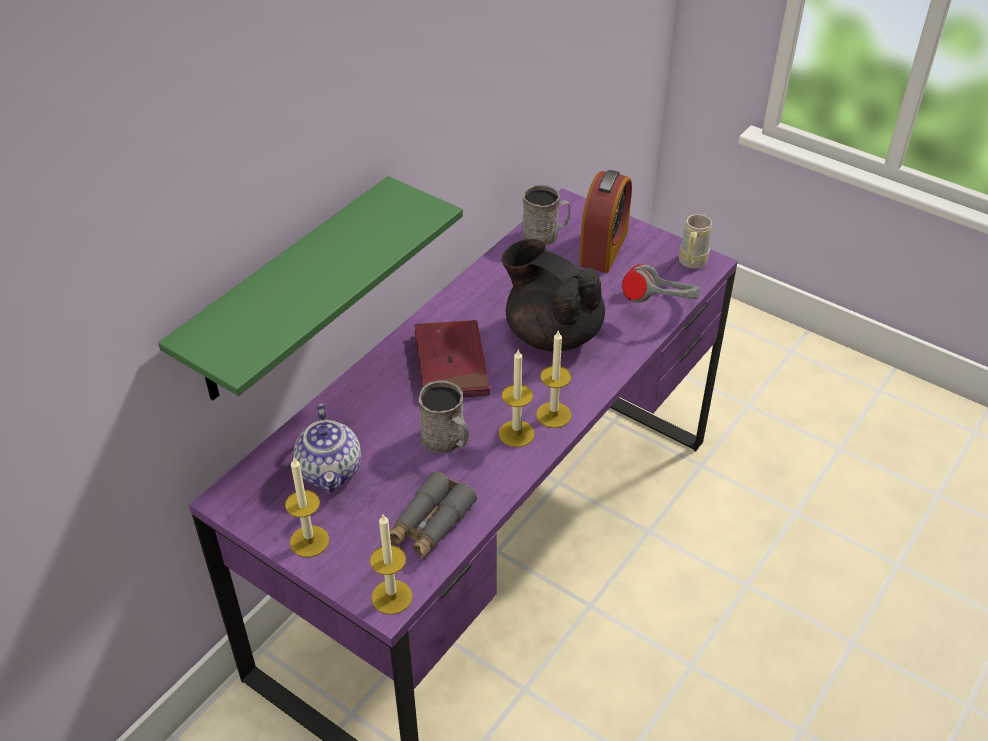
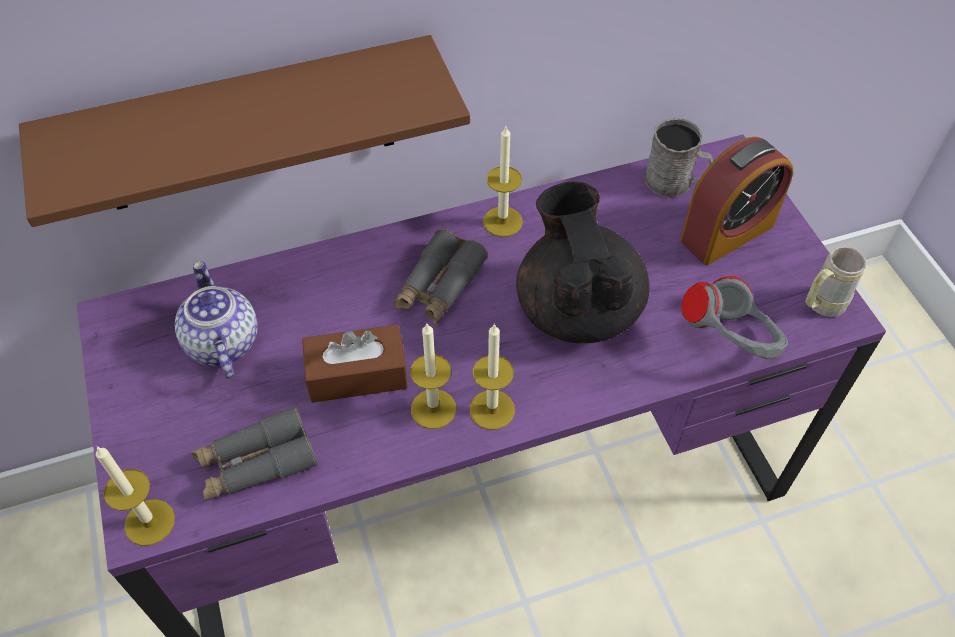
camera: 35 degrees right, 10 degrees up
green shelf [158,176,463,400] -> brown shelf [19,35,470,227]
candle [285,458,329,557] -> candle moved to [483,126,523,237]
teapot [294,404,361,493] -> teapot turned 135 degrees clockwise [175,261,258,379]
red book [415,320,490,397] -> grey binoculars [393,229,488,325]
grey mug [419,381,469,453] -> brown tissue box [302,324,407,403]

